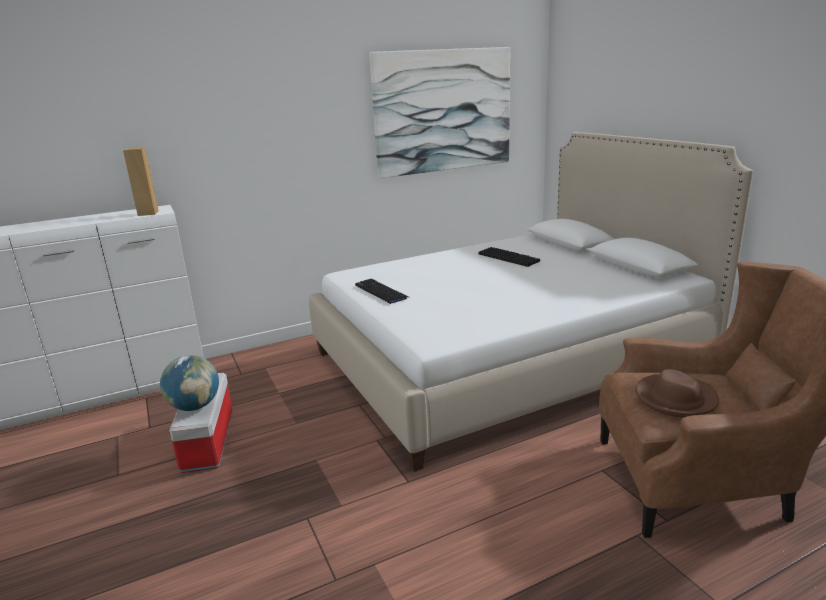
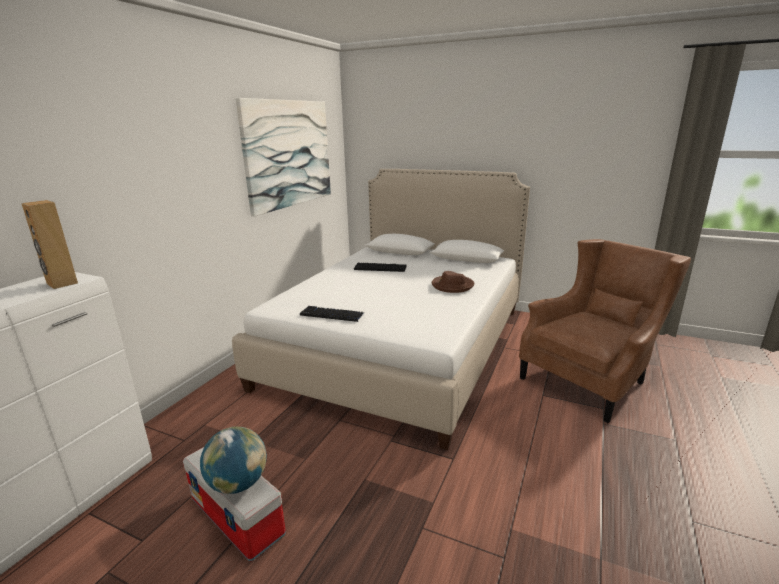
camera: 40 degrees left, 0 degrees up
brown hat [635,369,719,418] -> brown hat moved to [432,271,474,293]

